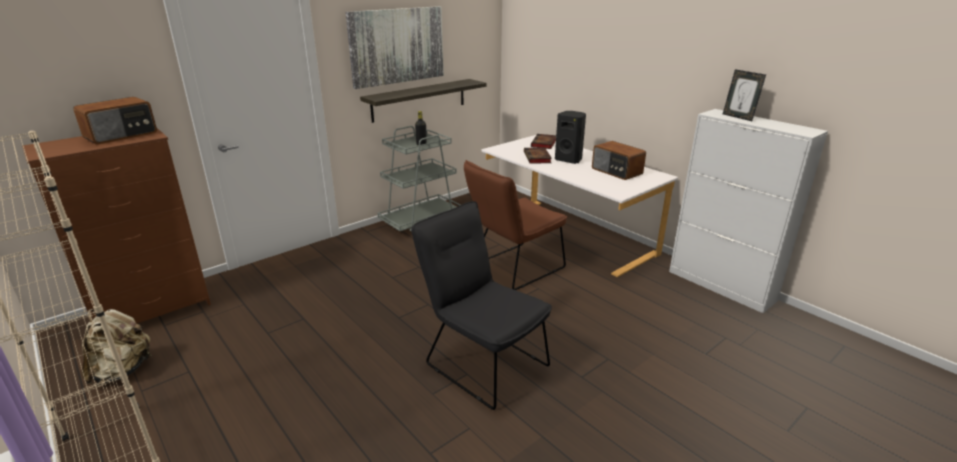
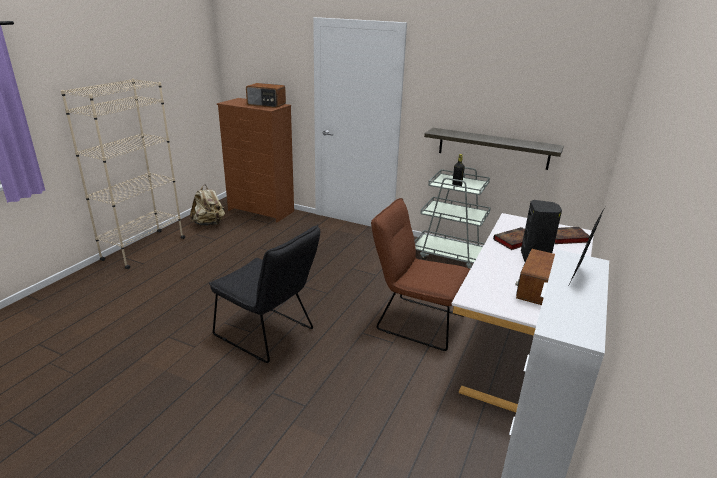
camera: 65 degrees right, 0 degrees up
picture [345,6,443,89] -> none
black chair [411,201,552,410] -> black chair turned 105 degrees clockwise [209,225,320,363]

